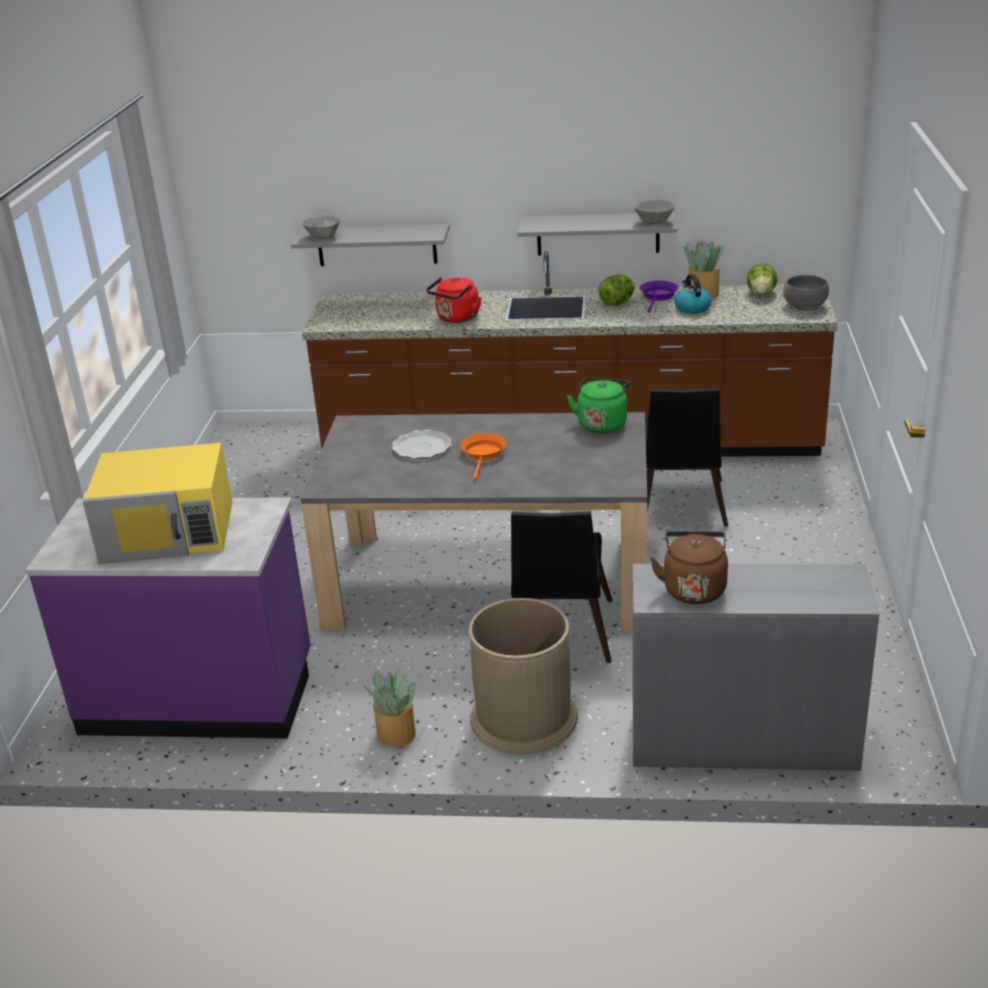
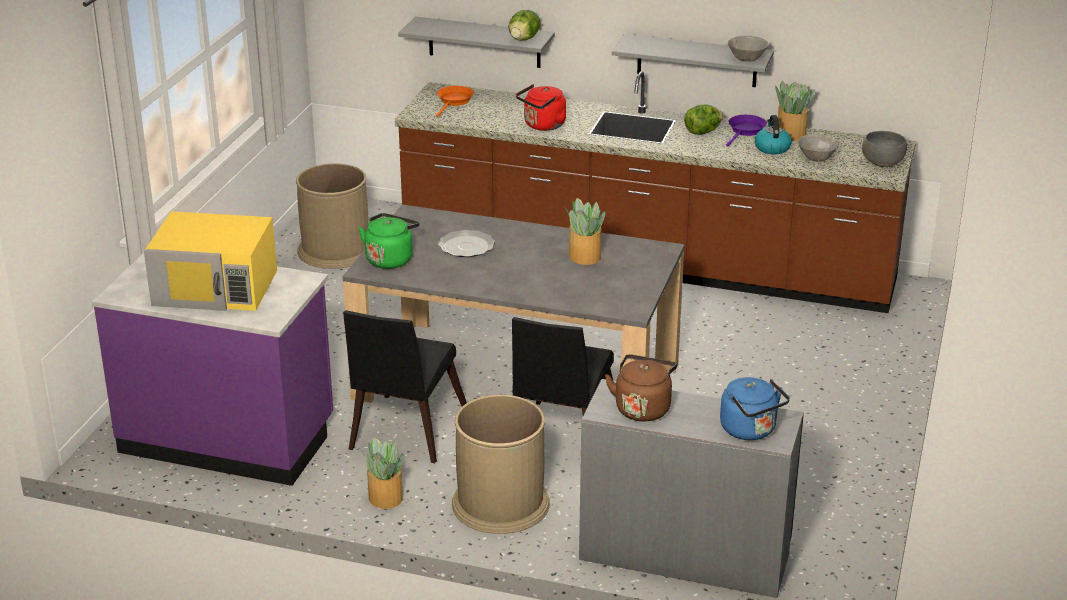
camera: 10 degrees right, 0 degrees up
grey bowl [302,215,340,239] -> grey bowl moved to [798,134,838,161]
orange frying pan [460,433,506,480] -> orange frying pan moved to [436,86,474,117]
green kettle [567,378,630,433] -> green kettle moved to [359,213,420,269]
black chair [645,388,728,526] -> black chair moved to [343,310,467,463]
lettuce [747,263,778,296] -> lettuce moved to [508,10,541,41]
none -> brown trash can [296,163,369,269]
none -> potted plant [564,198,606,265]
none -> blue kettle [720,377,790,440]

